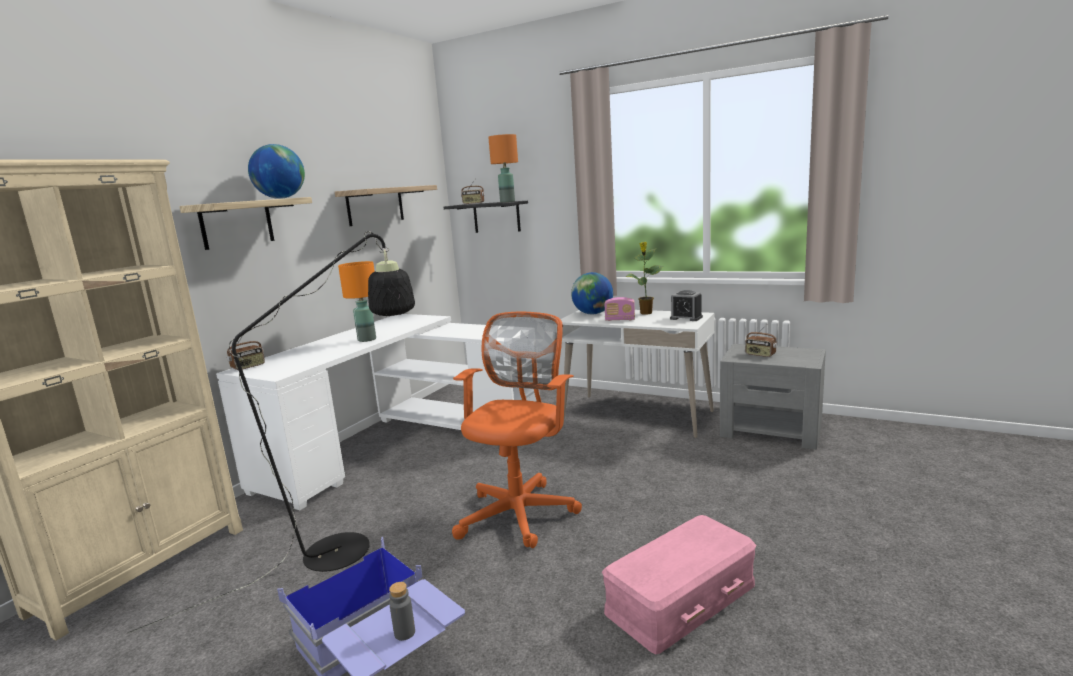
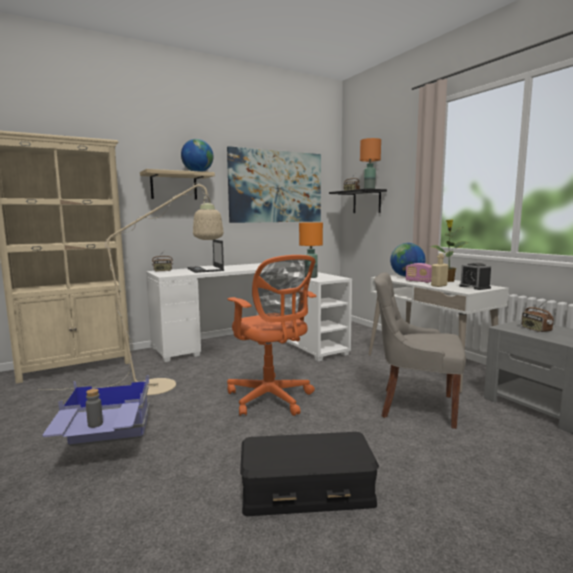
camera: 30 degrees right, 5 degrees down
black floor lamp [127,231,415,634] -> beige floor lamp [48,183,224,395]
shelf [335,185,437,226] -> picture [227,146,321,223]
orange table lamp [338,261,376,342] -> orange table lamp moved to [299,222,323,278]
orange office chair [452,312,582,548] -> orange office chair turned 90 degrees clockwise [227,255,317,416]
pink storage box [602,515,756,654] -> black storage box [240,432,379,516]
none -> laptop [187,239,224,273]
none -> grey chair [374,273,466,429]
none -> beige bottle [431,253,448,287]

